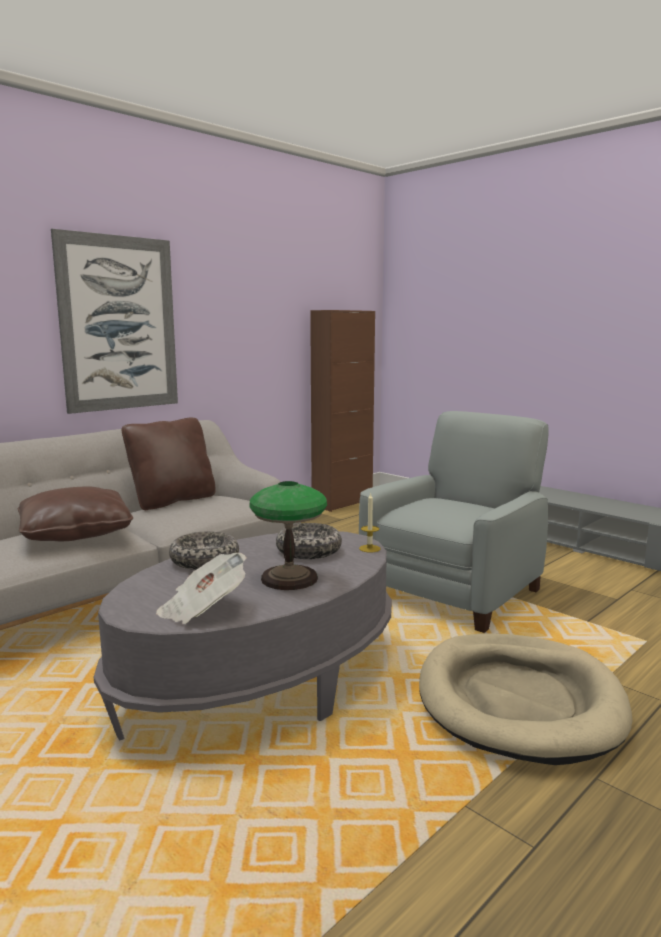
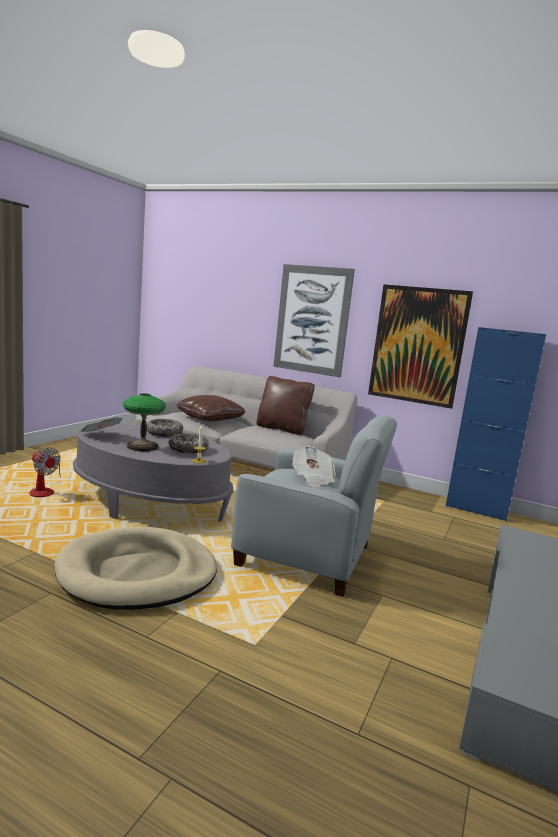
camera: 70 degrees right, 0 degrees up
brown cabinet [310,310,375,512] -> blue cabinet [446,327,546,522]
none -> fan [29,447,61,497]
none -> newspaper [292,446,335,487]
none -> picture [368,284,473,409]

